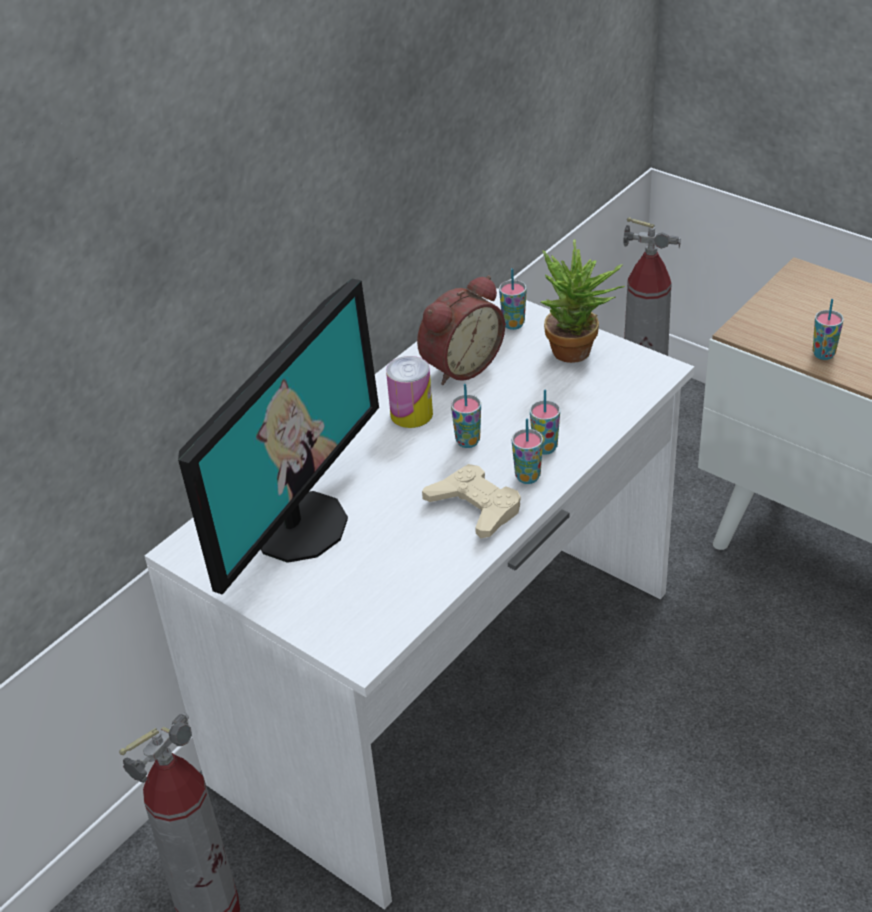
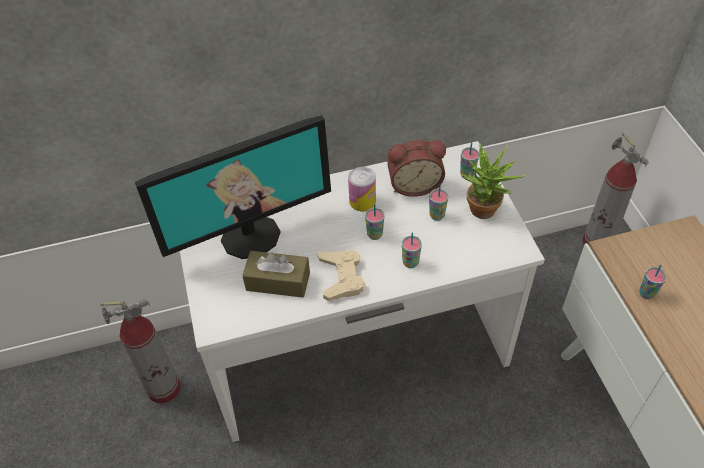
camera: 35 degrees right, 10 degrees up
cup [512,419,543,484] -> cup moved to [429,185,449,221]
none -> brown tissue box [242,251,310,298]

